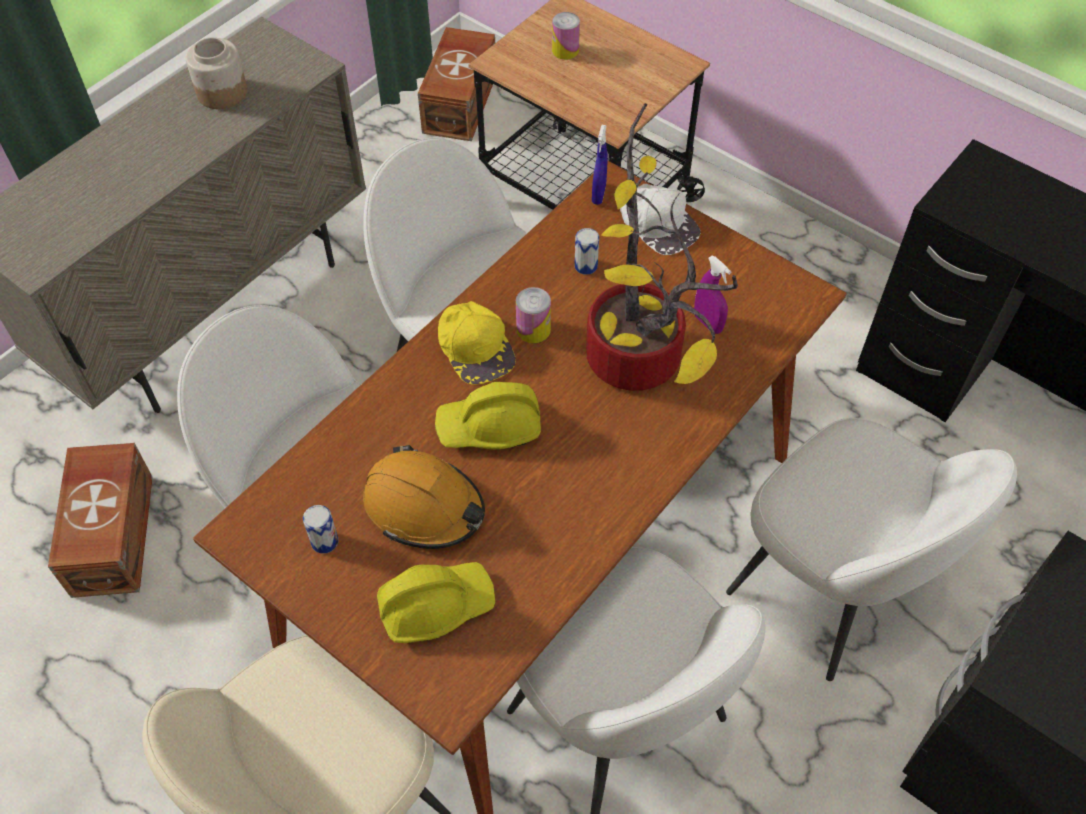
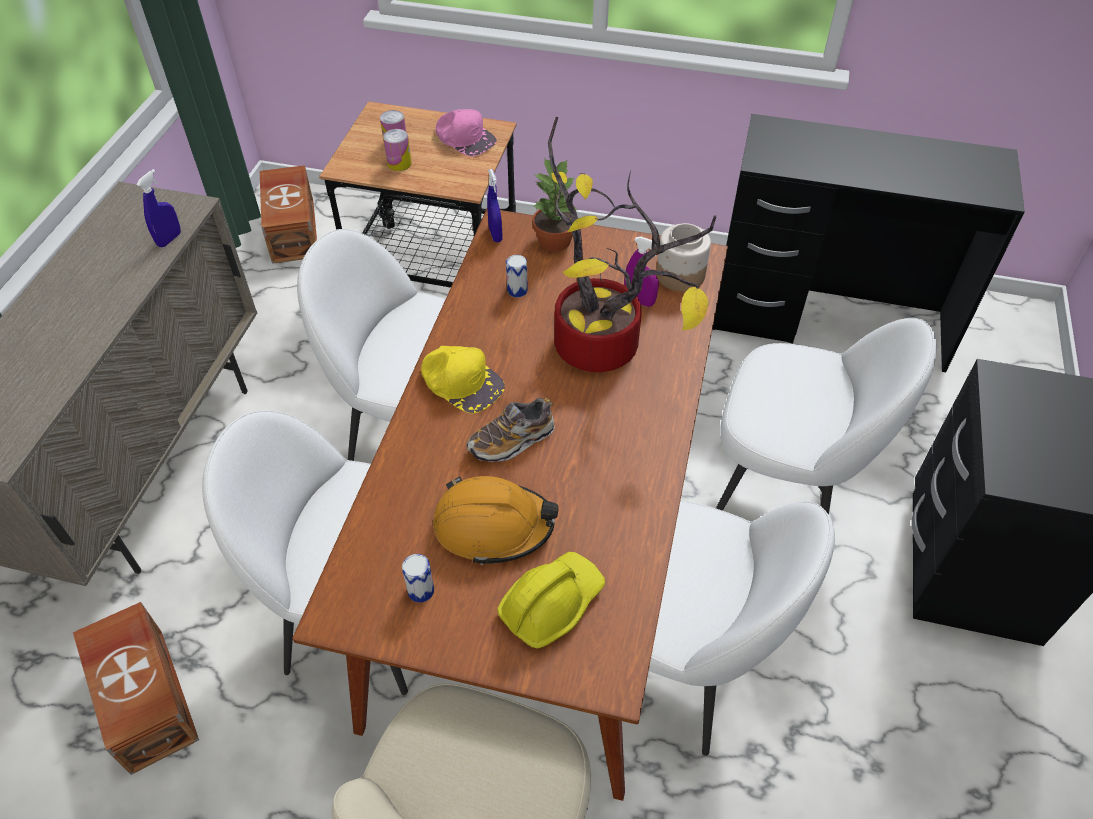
camera: 25 degrees left, 5 degrees down
jar [186,37,247,109] -> jar moved to [657,223,711,292]
yellow hard hat [435,382,541,449] -> shoe [467,398,555,462]
can [516,287,551,344] -> can moved to [383,129,412,171]
white cap [620,184,701,255] -> potted plant [532,157,577,252]
none -> blue spray bottle [136,169,181,247]
none -> pink cap [436,109,497,156]

